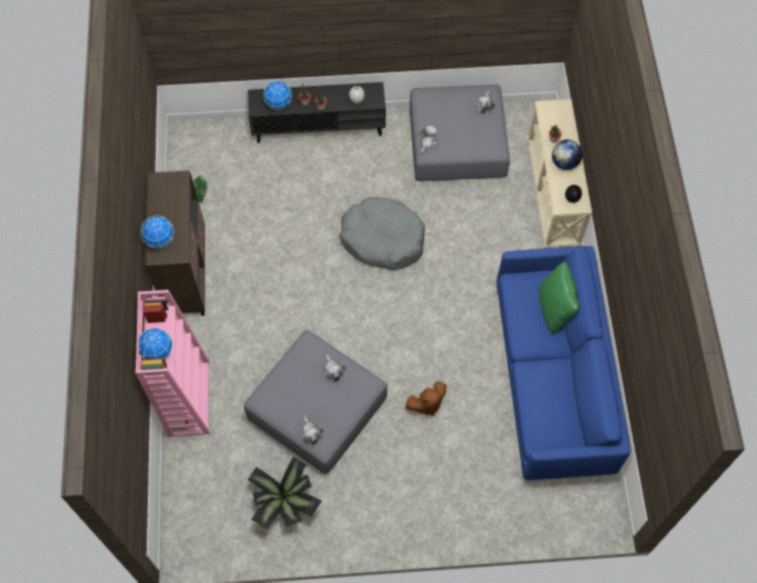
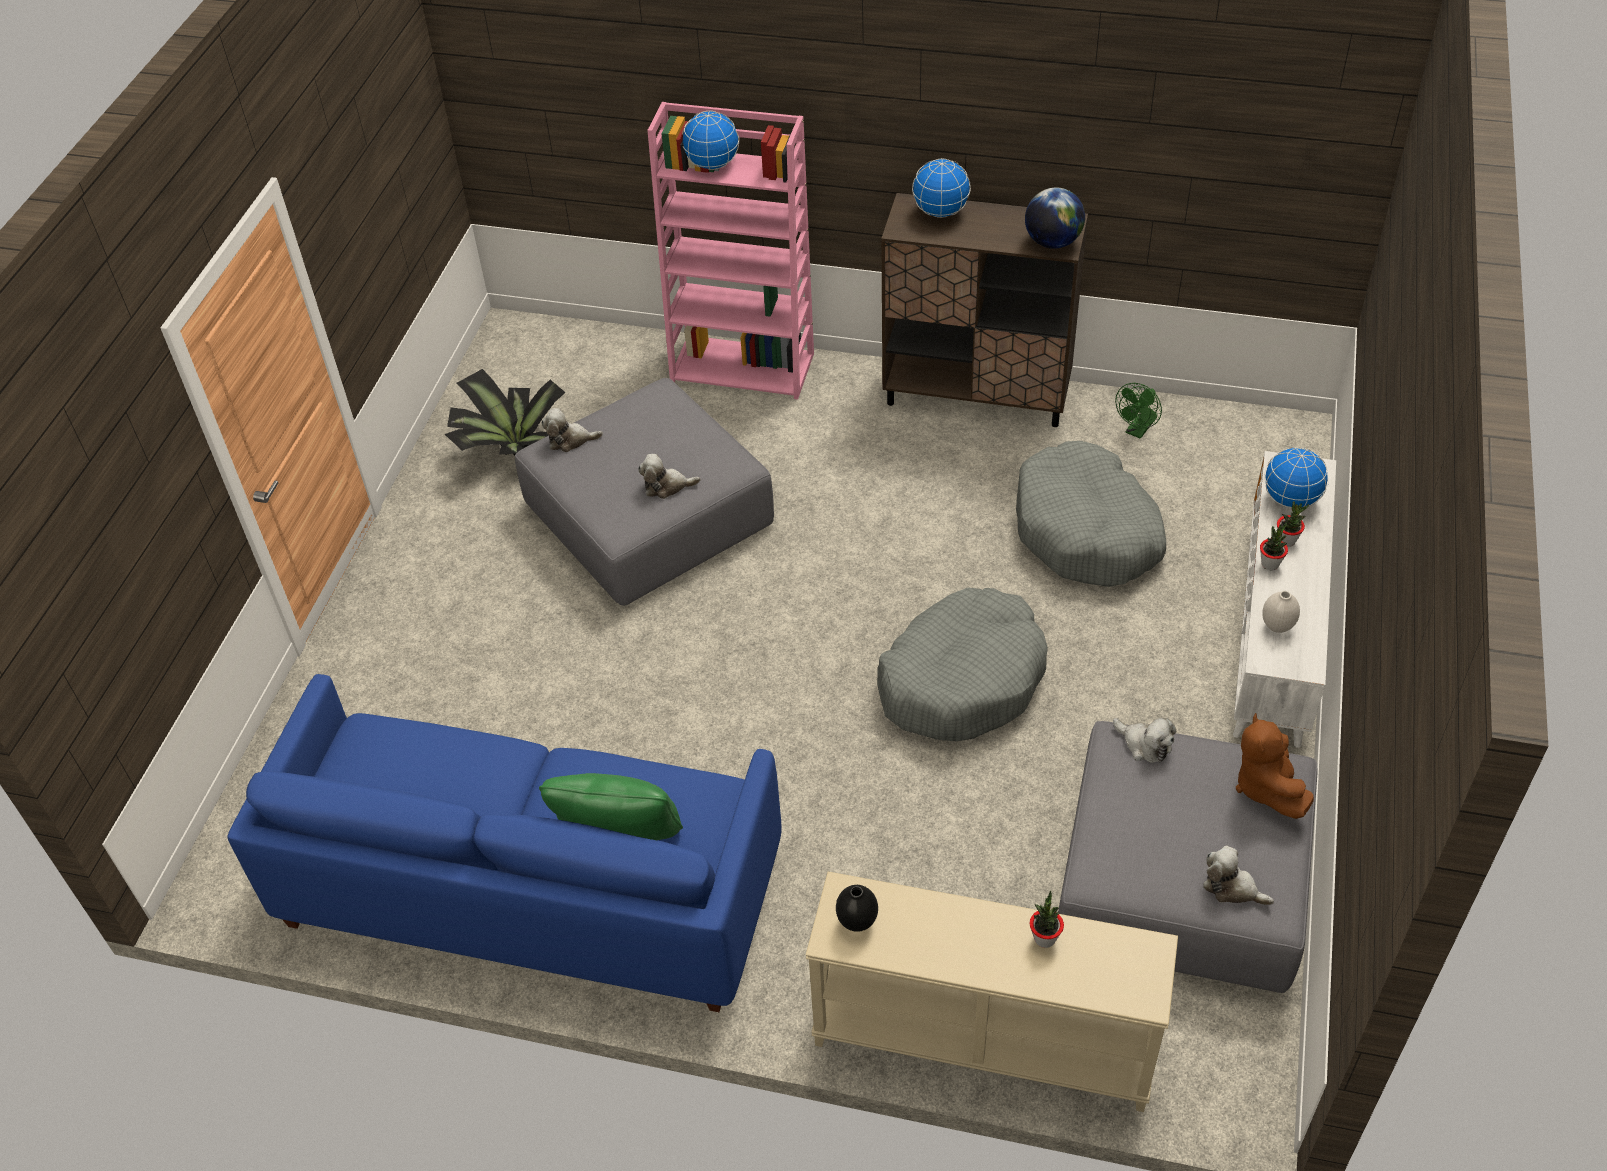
camera: 110 degrees right, 15 degrees down
black tv stand [248,82,386,143] -> white tv stand [1233,451,1336,748]
brown plush toy [405,381,447,416] -> brown plush toy moved to [1236,713,1314,819]
globe [552,140,582,170] -> globe moved to [1025,188,1085,249]
none -> grey dog bed [1016,441,1166,587]

